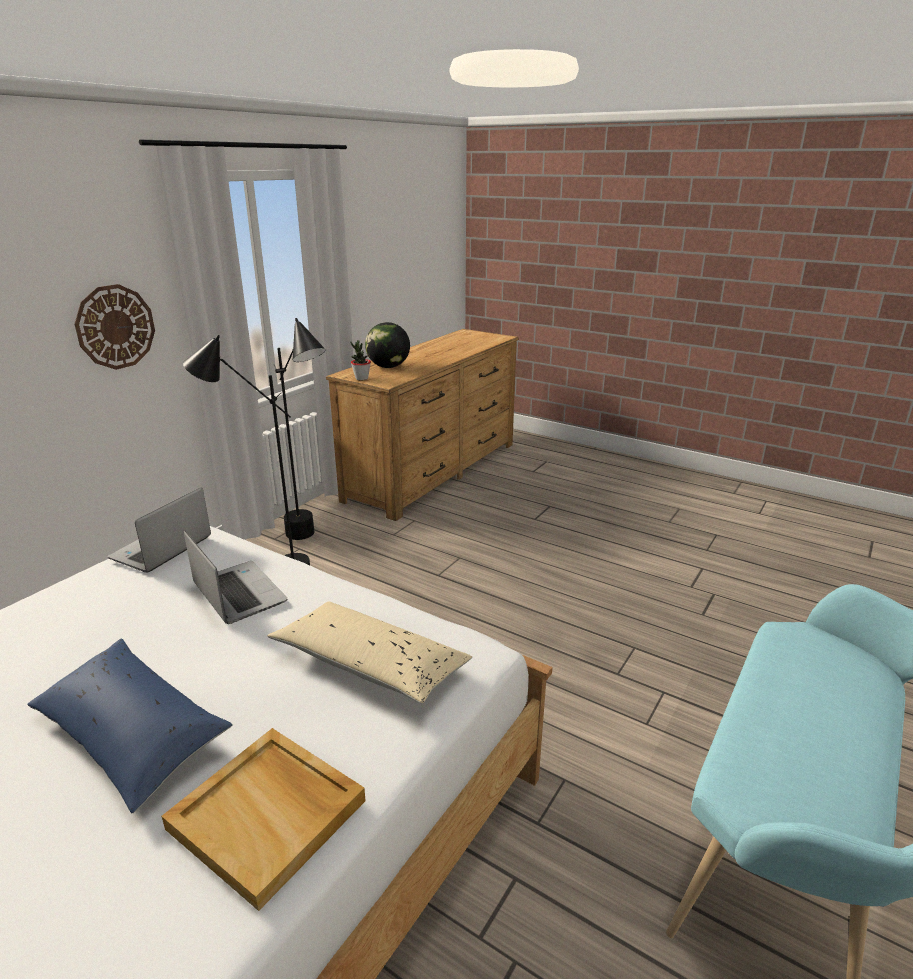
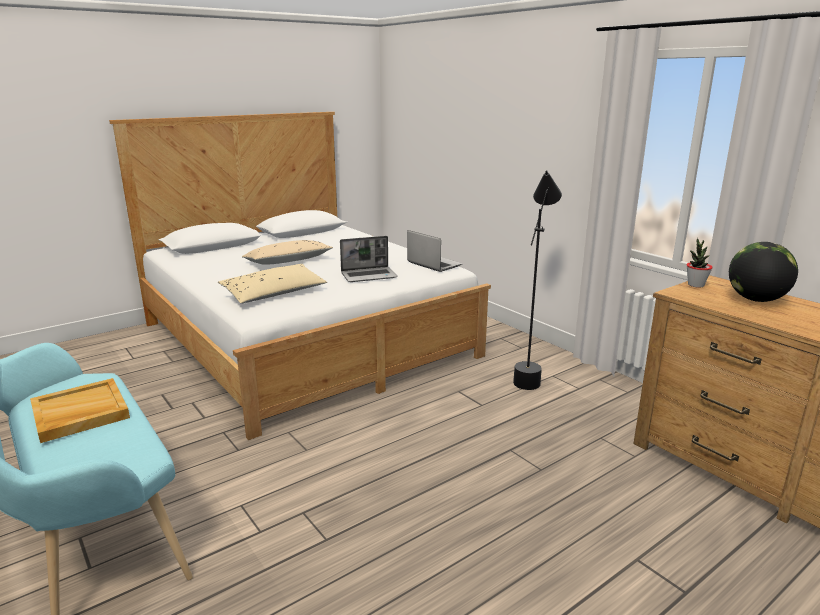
camera: 110 degrees right, 5 degrees down
blue pillow [27,638,233,813] -> beige pillow [242,240,333,265]
wall clock [74,284,155,370] -> none
beige tray [161,728,366,911] -> beige tray moved to [30,378,130,443]
black floor lamp [274,318,326,540] -> none

